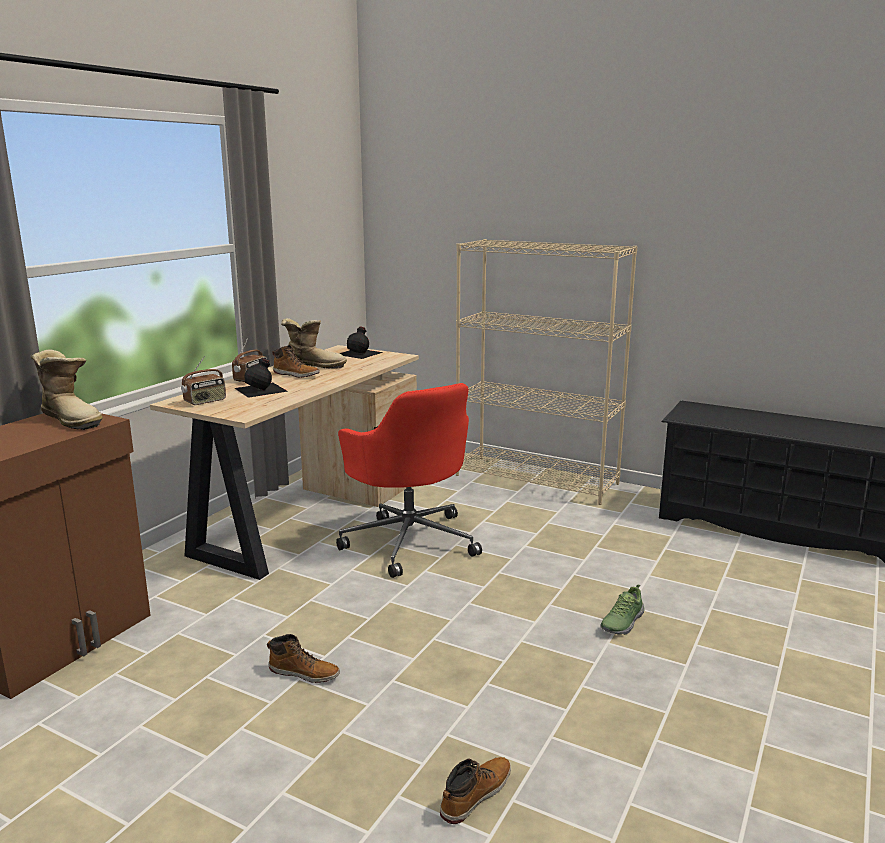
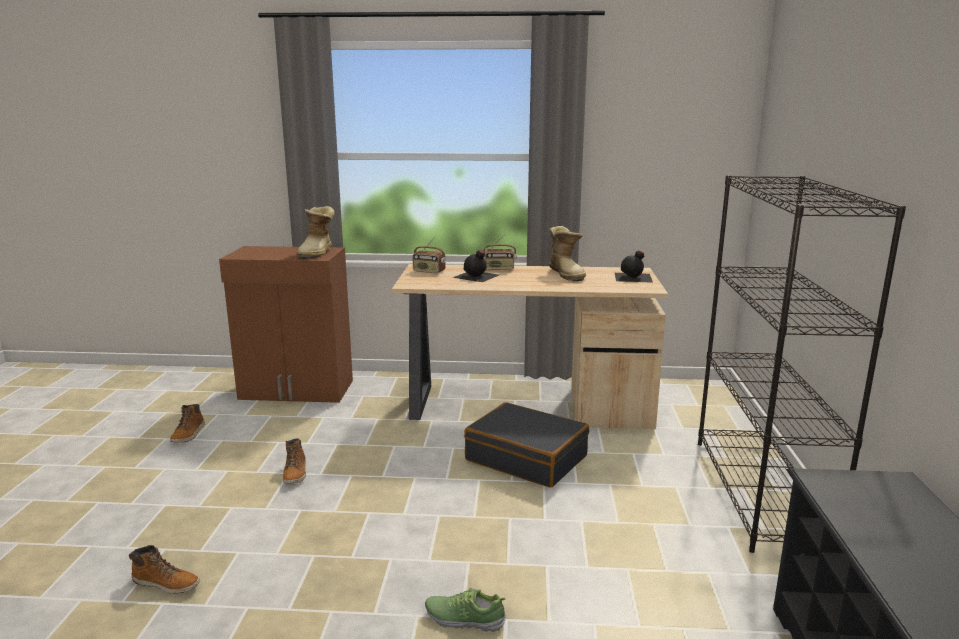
camera: 65 degrees right, 0 degrees up
boot [272,345,320,378] -> boot moved to [170,404,205,442]
red office chair [336,383,482,578] -> black suitcase [464,402,589,488]
beige bookcase [456,239,637,505] -> black bookcase [698,175,906,553]

